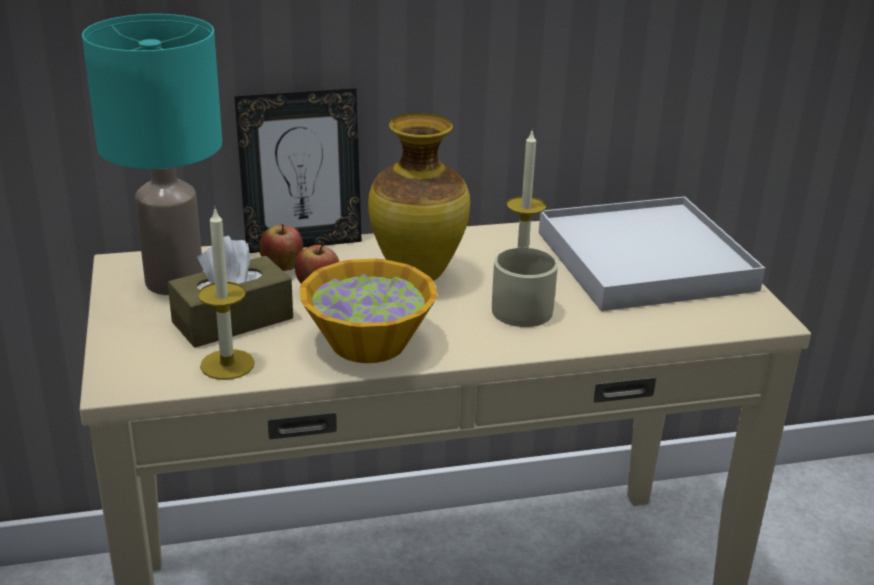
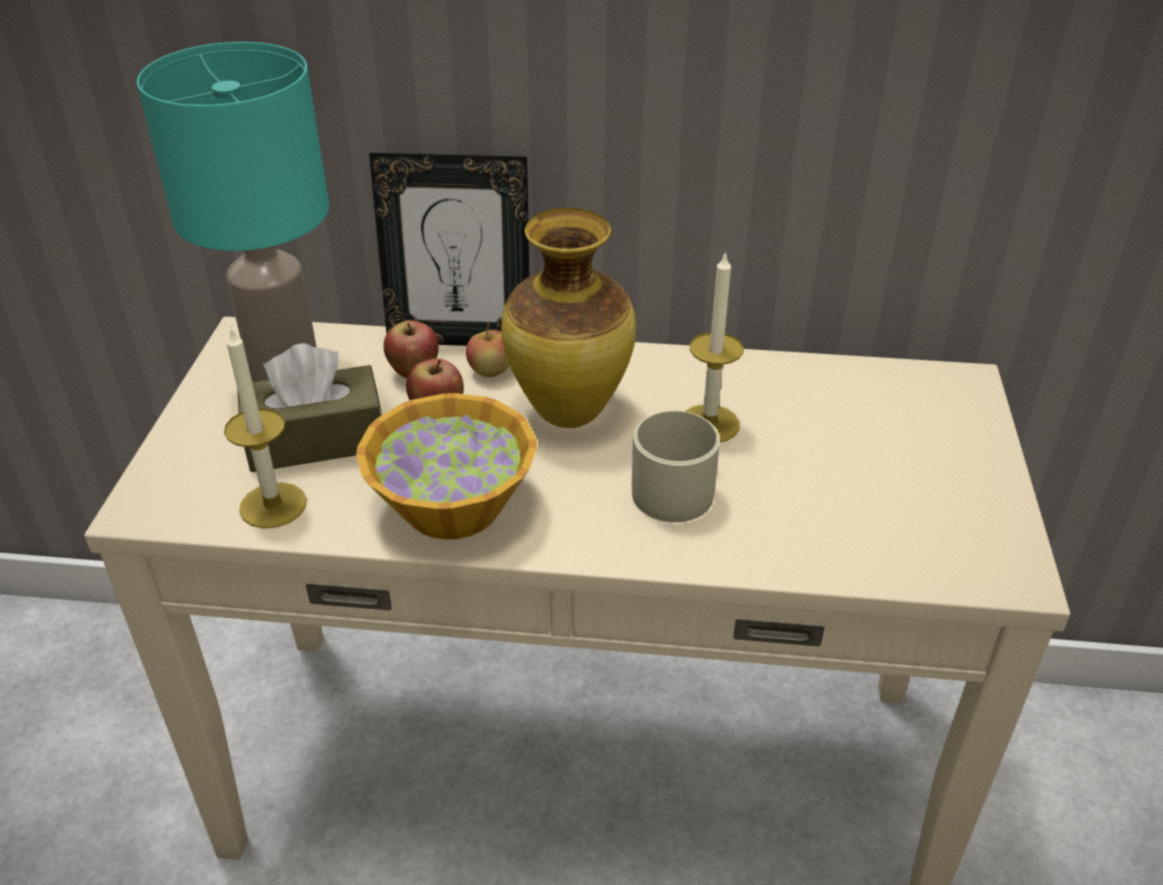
camera: 20 degrees right, 10 degrees up
white tray [539,196,765,311] -> none
none -> apple [466,323,510,377]

